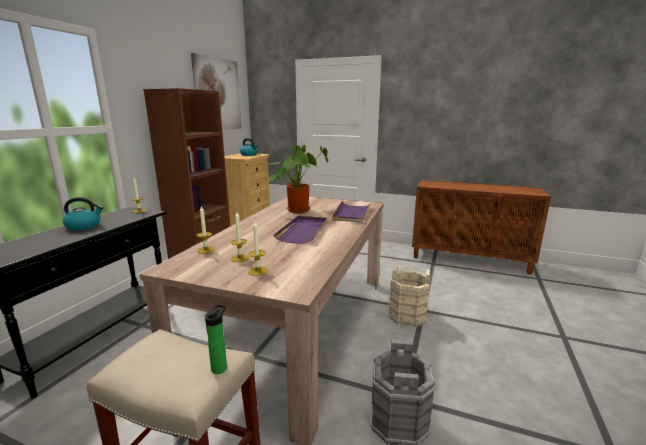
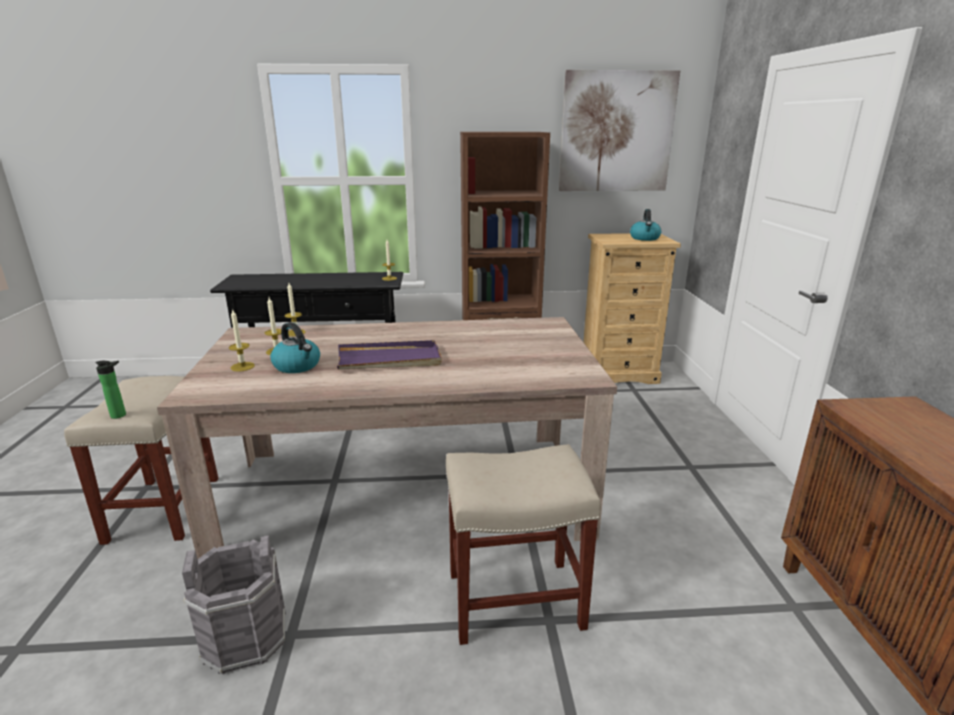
camera: 65 degrees right, 5 degrees up
kettle [63,197,103,230] -> kettle moved to [270,322,320,373]
potted plant [268,145,329,213] -> none
purple tray [332,201,372,223] -> none
beige bucket [388,265,430,327] -> beige stool [446,444,601,645]

